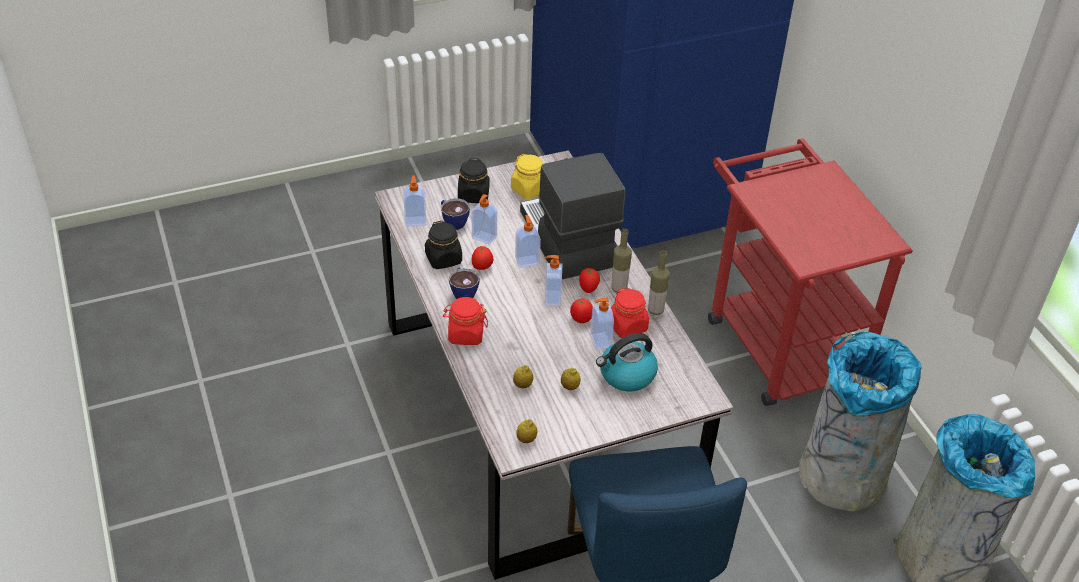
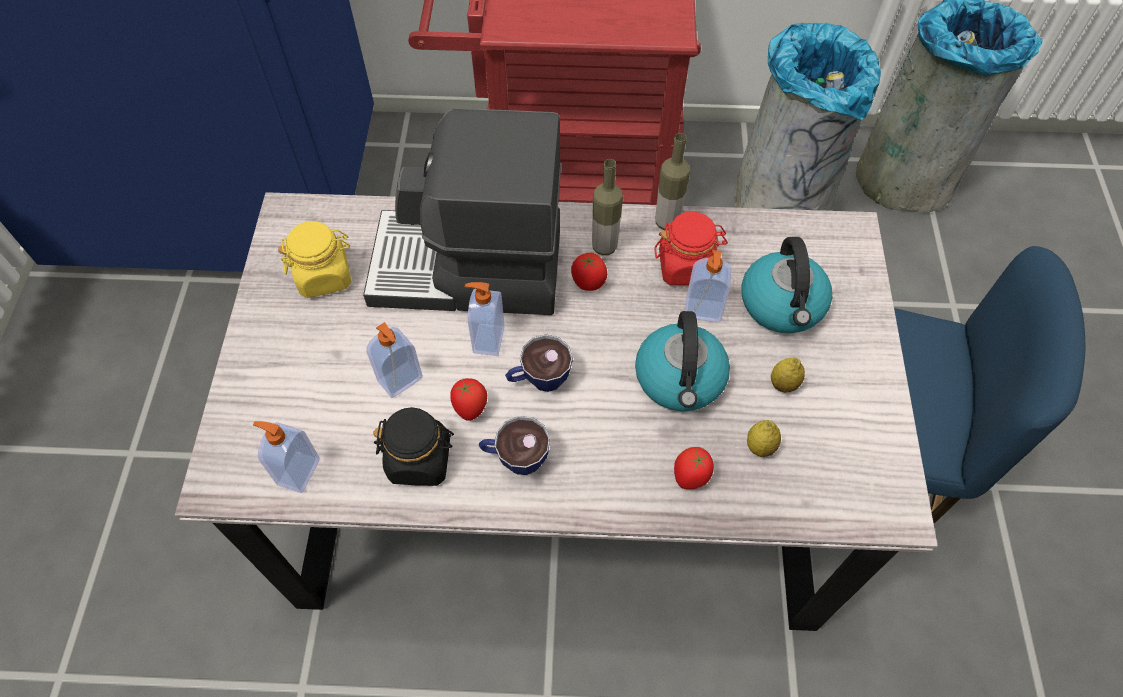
camera: 65 degrees left, 15 degrees up
cup [441,198,470,230] -> cup moved to [505,334,573,392]
red jar [443,297,488,345] -> none
black jar [458,158,489,203] -> none
lemon [516,419,537,443] -> none
soap dispenser [545,255,562,306] -> none
tomato [570,298,593,323] -> tomato moved to [674,447,714,489]
none -> kettle [635,311,730,411]

